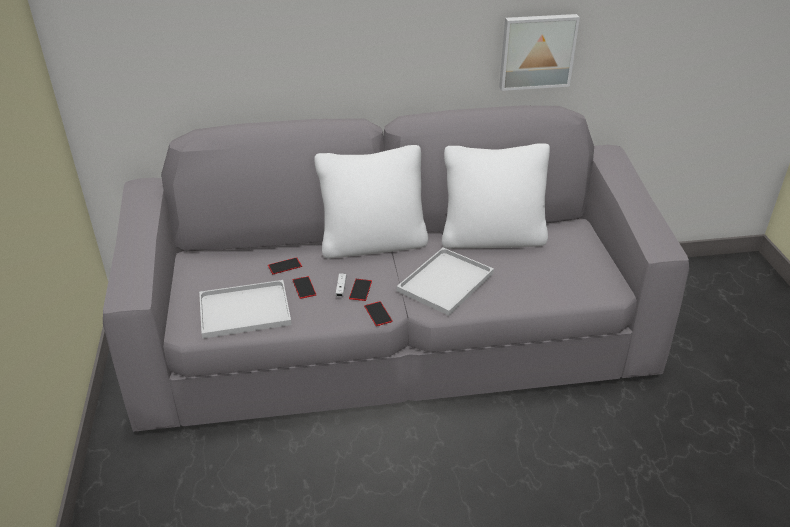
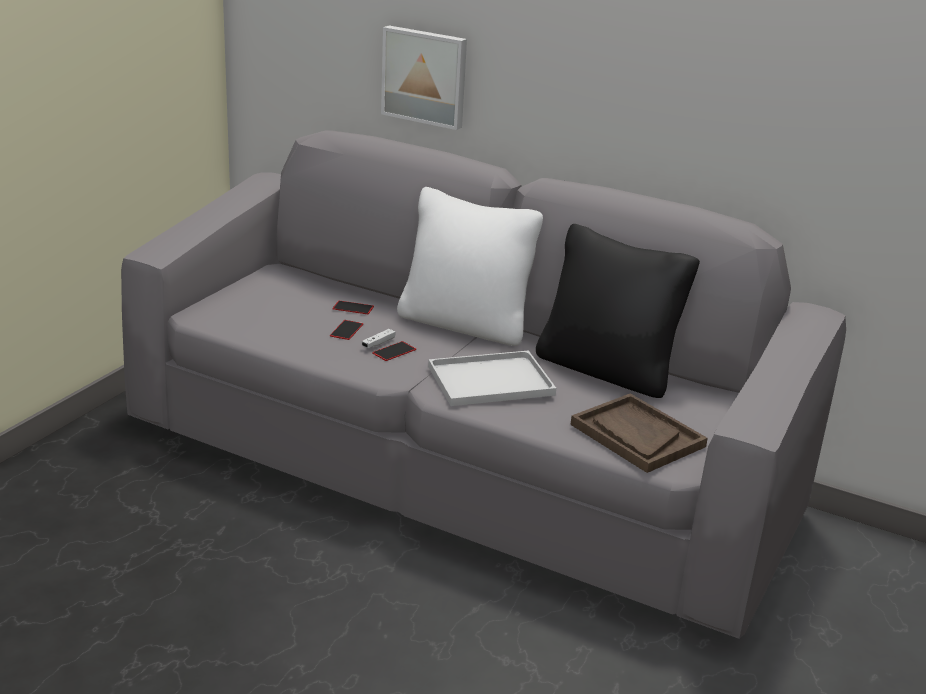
camera: 35 degrees right, 10 degrees down
white tray [199,280,292,339] -> none
phone [364,301,393,326] -> none
white pillow [442,143,550,249] -> black pillow [536,224,700,398]
picture [499,14,580,91] -> picture moved to [381,26,467,130]
none -> brown tray [570,393,708,473]

